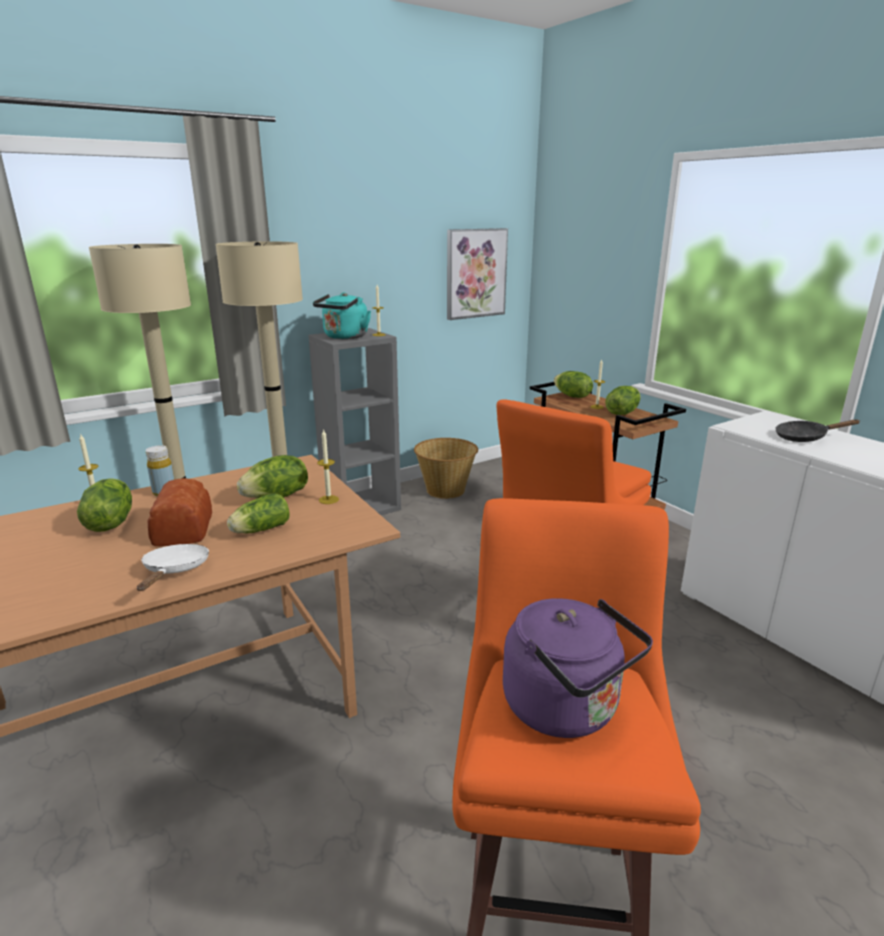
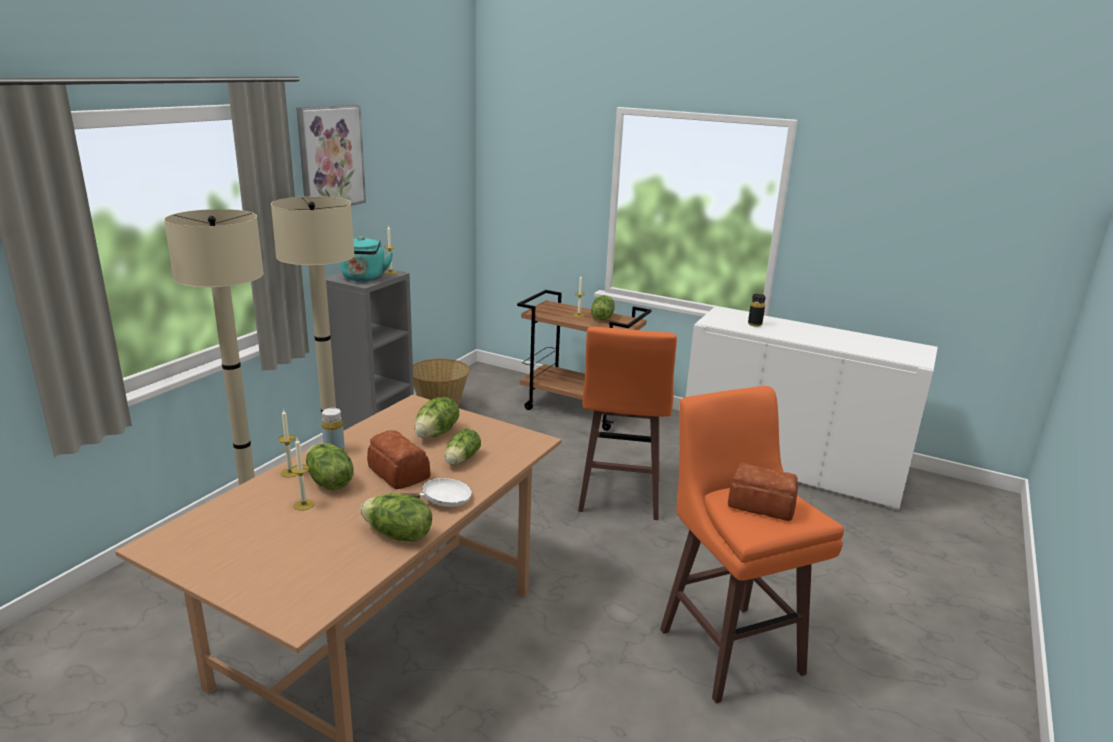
camera: 30 degrees left, 0 degrees up
white frying pan [137,544,209,591] -> white frying pan turned 90 degrees clockwise [399,478,472,507]
candle [317,429,339,504] -> candle moved to [291,438,314,510]
picture [447,228,508,320] -> picture moved to [296,105,366,206]
purple kettle [503,598,653,738] -> bread [728,463,798,521]
lettuce [554,371,593,398] -> lettuce moved to [360,493,432,542]
black frying pan [775,419,860,442] -> black bottle [748,294,766,327]

